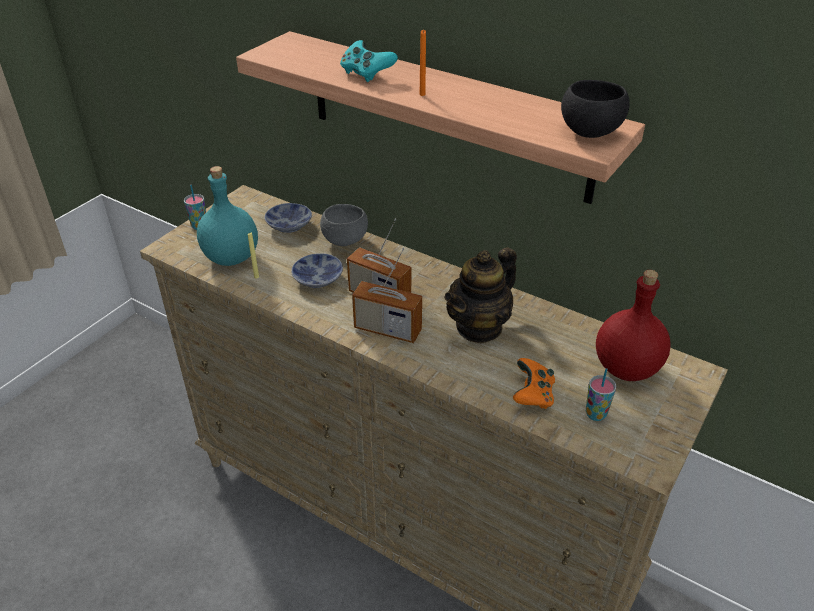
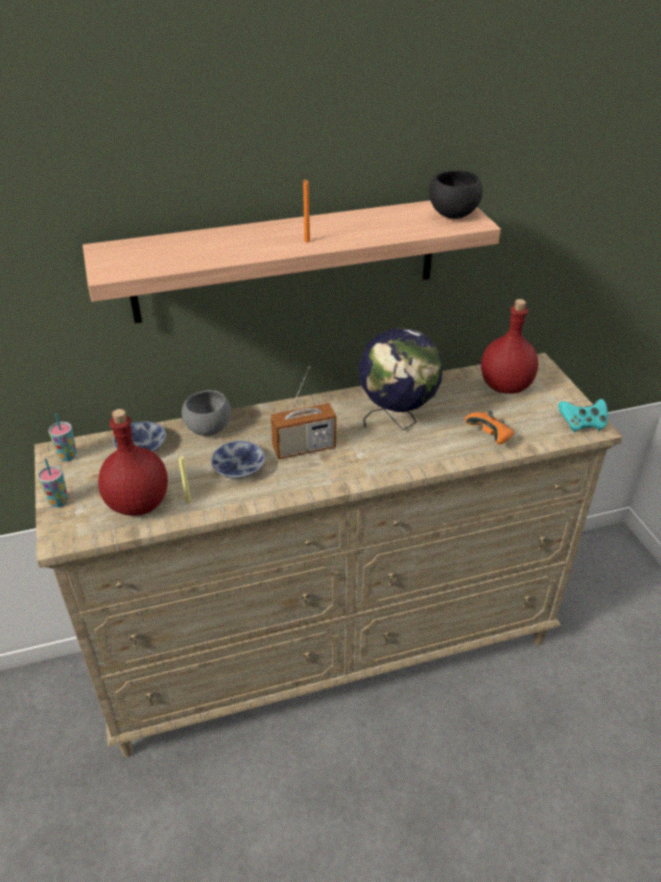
camera: 50 degrees left, 0 degrees up
turquoise bottle [197,166,258,266] -> red bottle [98,409,168,516]
turquoise game controller [340,40,398,82] -> turquoise game controller moved to [558,399,608,432]
radio [352,248,422,343] -> none
teapot [445,247,517,344] -> globe [359,328,443,430]
cup [586,368,616,421] -> cup moved to [48,414,77,461]

